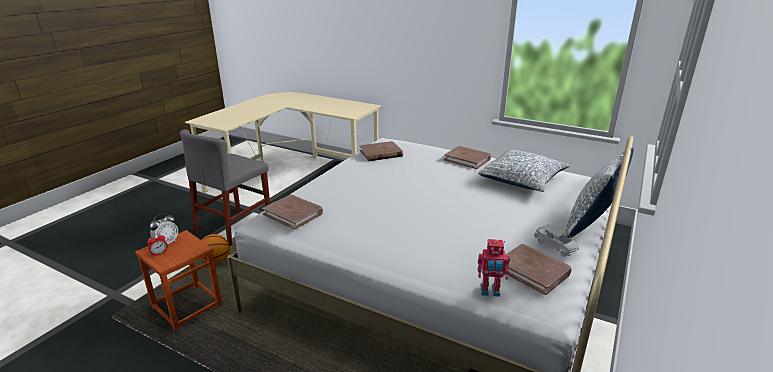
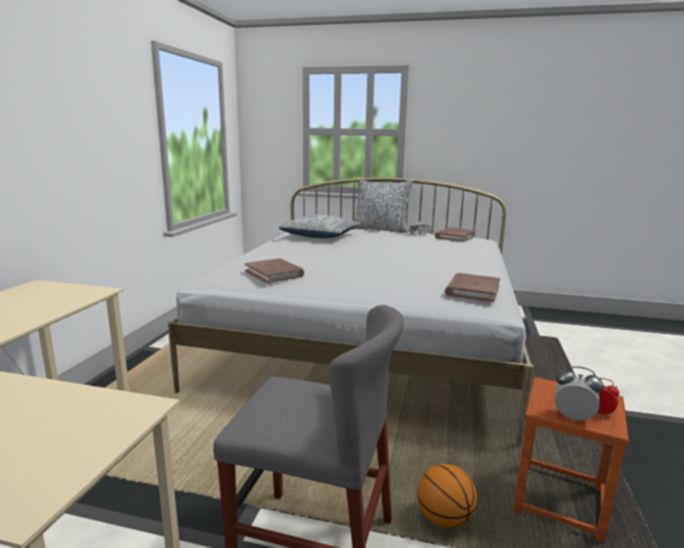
camera: 105 degrees left, 10 degrees down
brown book [444,146,491,169] -> none
toy robot [478,239,510,297] -> none

